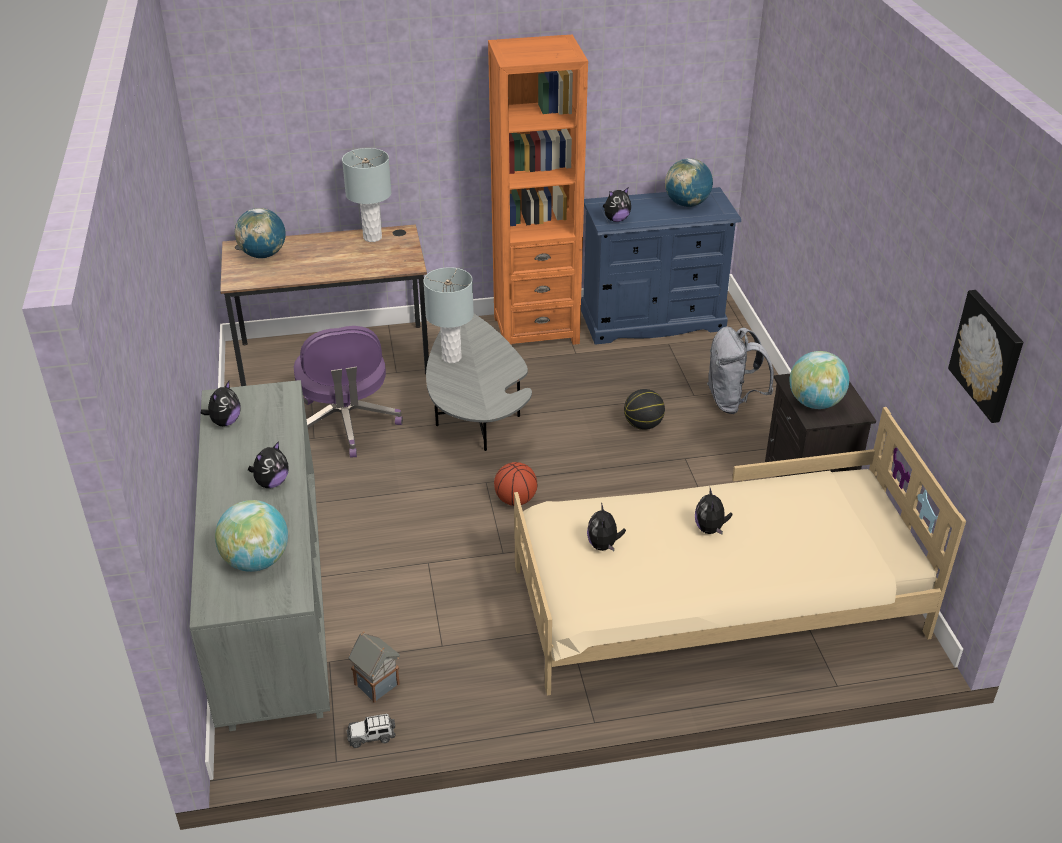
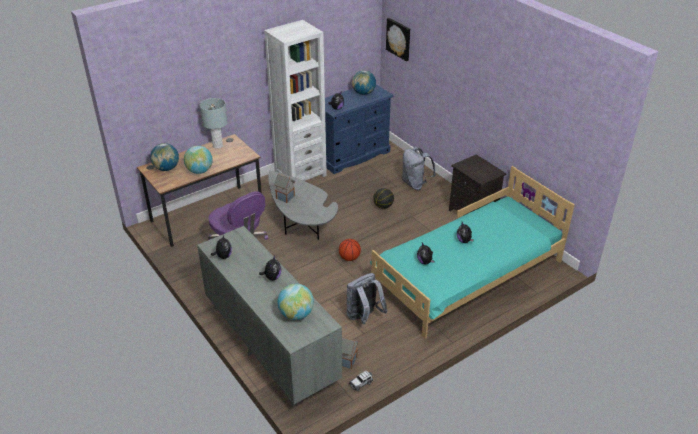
camera: 25 degrees left, 0 degrees up
grey table lamp [423,267,474,363] -> toy house [274,173,295,203]
orange bookcase [488,35,588,345] -> white bookcase [264,20,327,181]
beige bed [514,407,966,695] -> turquoise bed [370,166,575,339]
globe [790,351,849,409] -> globe moved to [184,146,213,174]
picture [948,290,1023,423] -> picture moved to [386,18,410,61]
none -> grey backpack [347,273,388,324]

